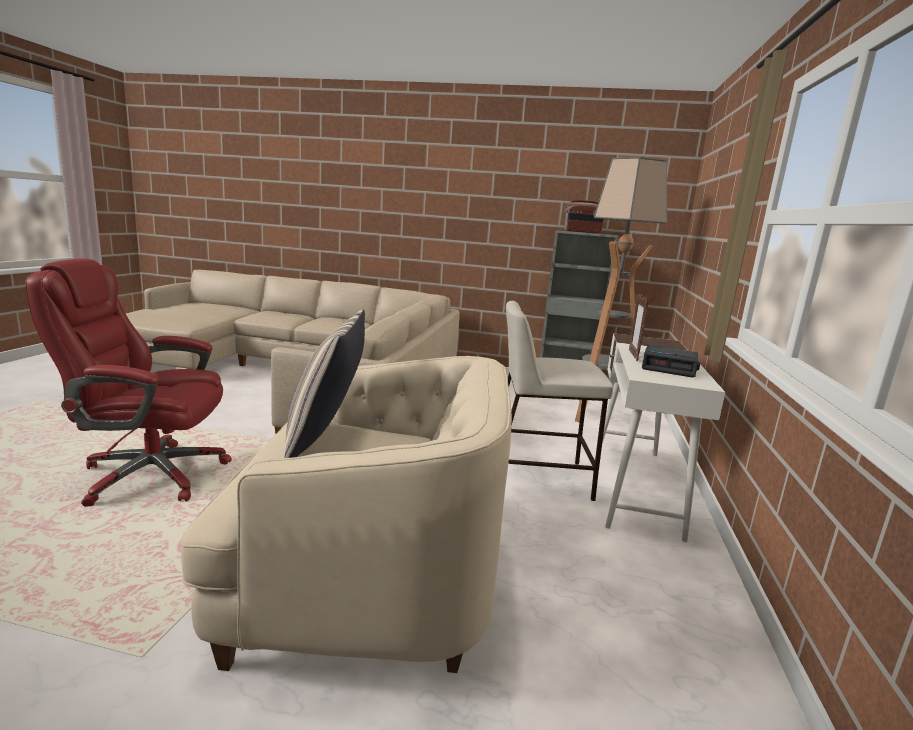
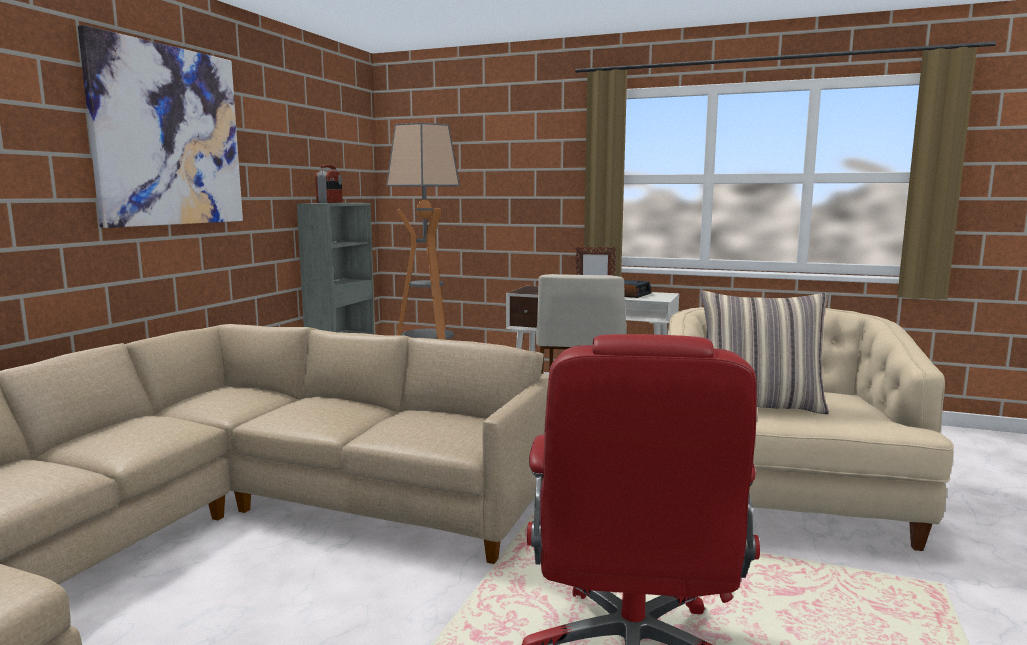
camera: 80 degrees left, 5 degrees down
none -> picture [78,25,243,228]

